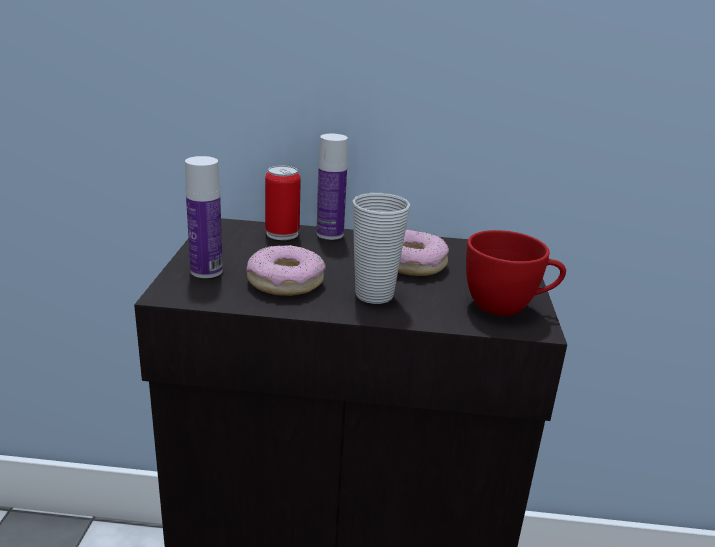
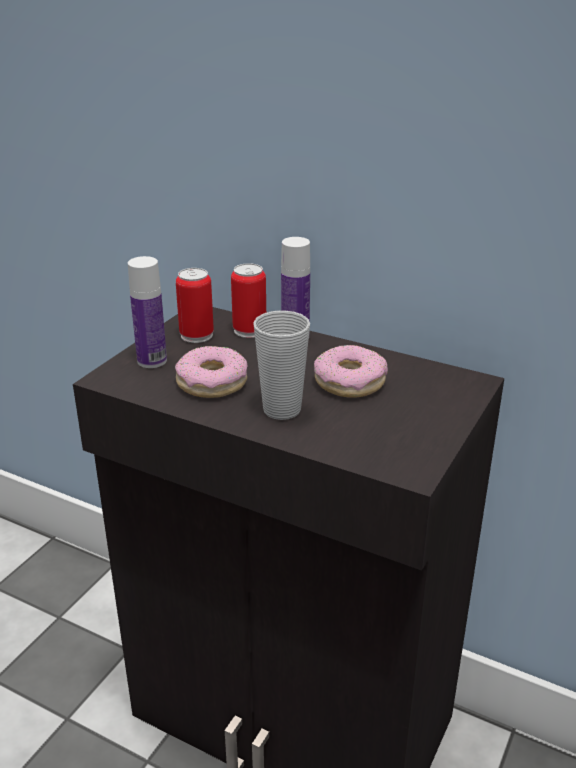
camera: 25 degrees right, 5 degrees up
red cup [466,230,566,316] -> none
none -> can [176,268,214,343]

